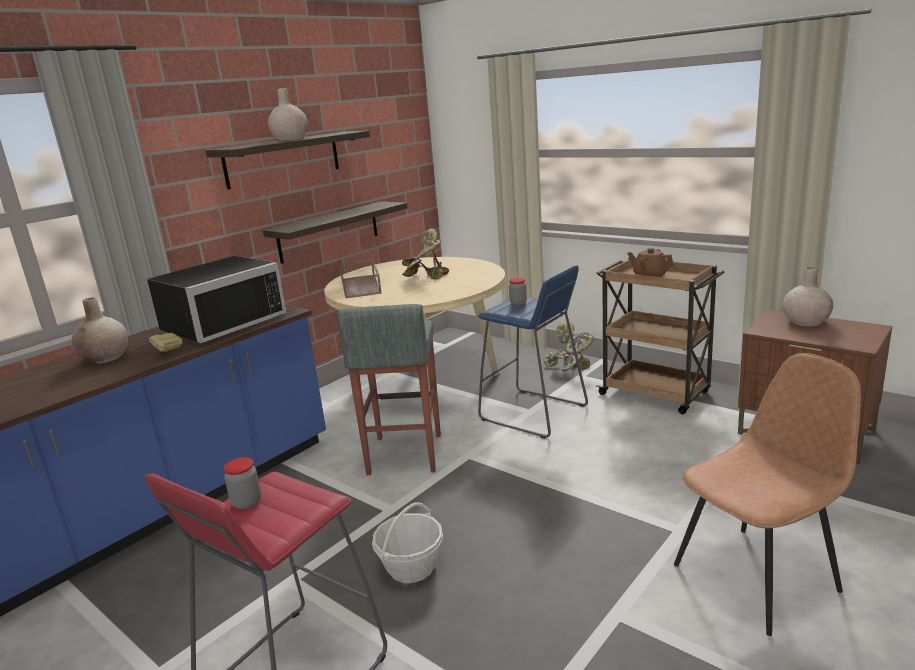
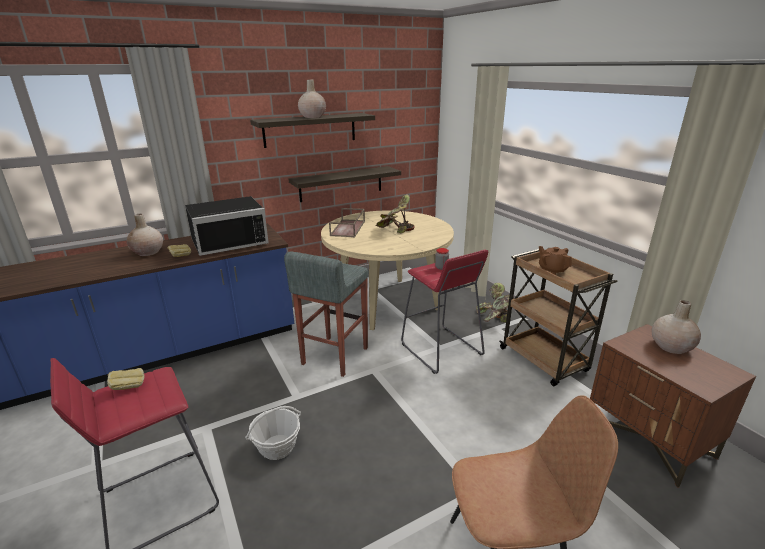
camera: 20 degrees right, 5 degrees up
jar [223,458,261,509] -> bread [107,368,145,390]
blue stool [478,265,588,439] -> red stool [401,250,488,374]

